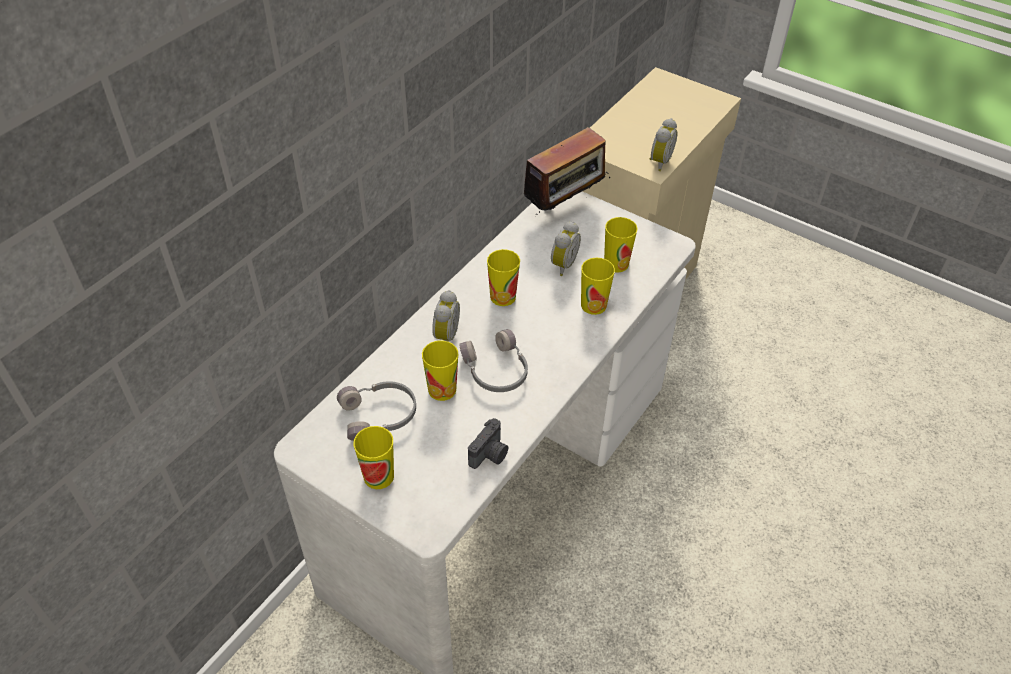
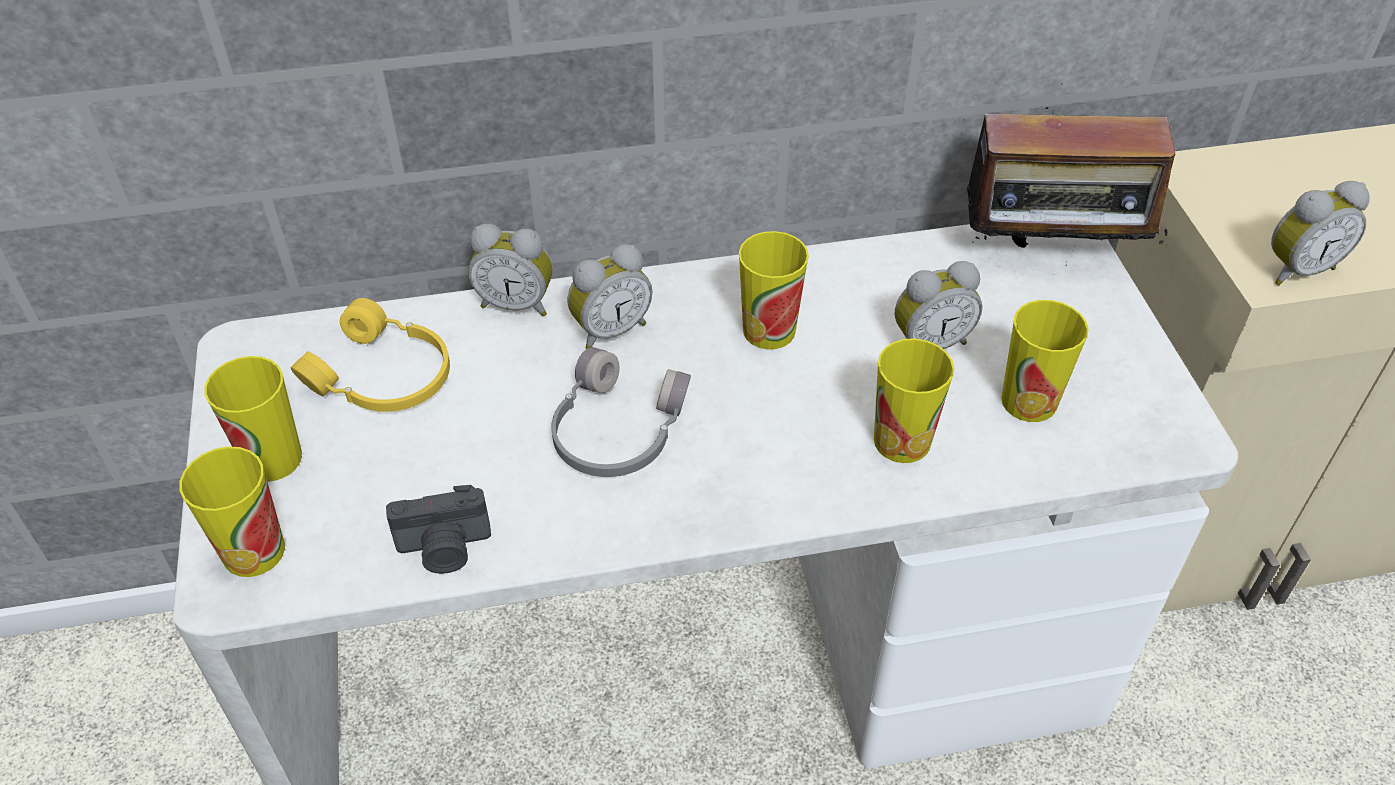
camera: 45 degrees right, 0 degrees up
grey headphones [337,381,416,441] -> yellow headphones [291,298,450,412]
cup [422,340,458,401] -> cup moved to [179,446,285,577]
none -> alarm clock [468,224,553,317]

